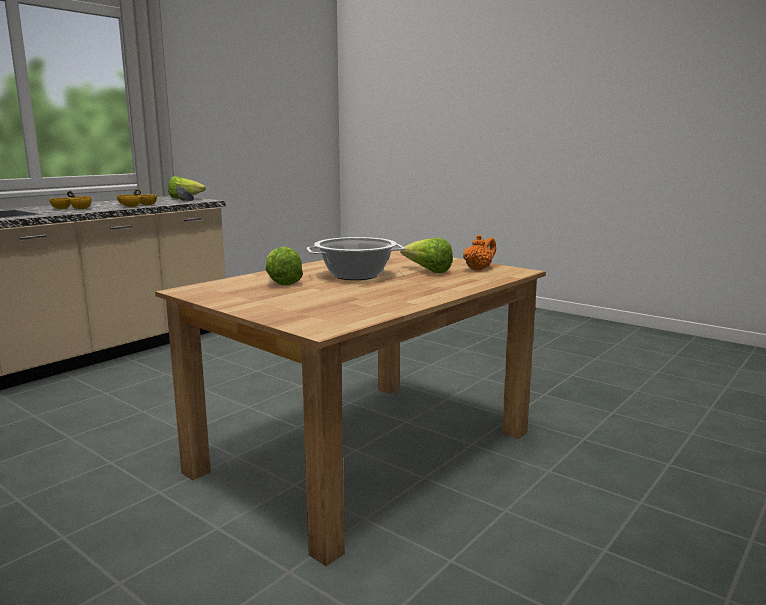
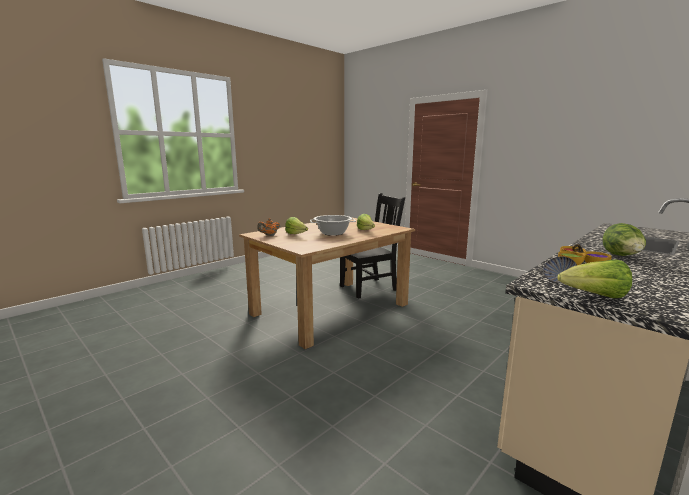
camera: 175 degrees left, 0 degrees up
bowl [49,191,92,209] -> lettuce [603,223,646,256]
none -> black chair [340,193,405,299]

